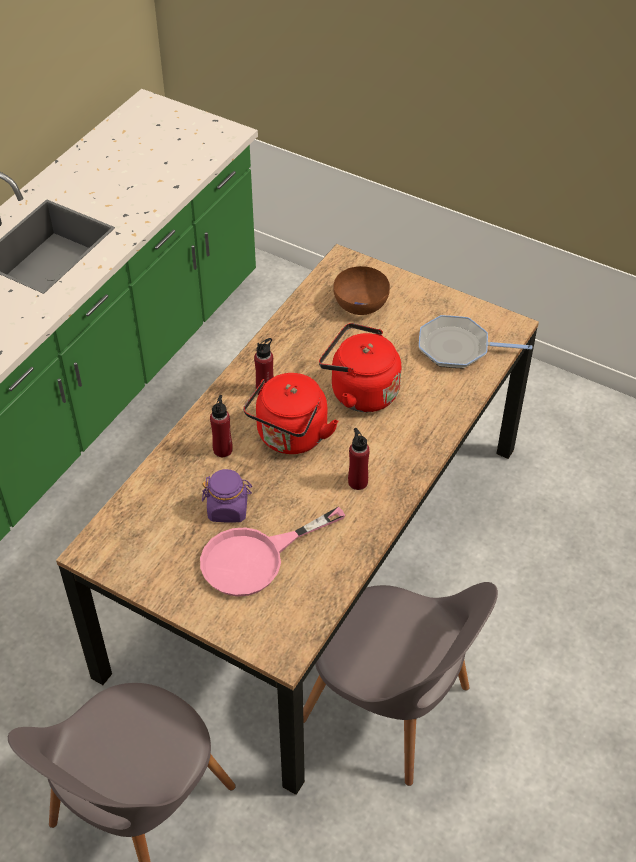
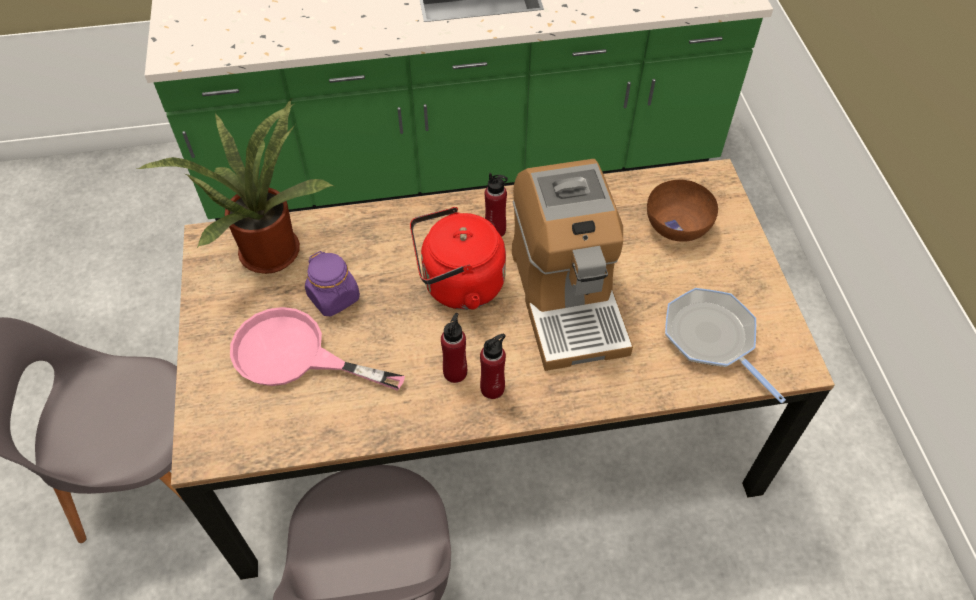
camera: 50 degrees right, 5 degrees up
red bottle [210,395,233,457] -> red bottle moved to [480,334,506,399]
red kettle [319,323,401,412] -> coffee machine [512,159,633,371]
none -> potted plant [138,100,333,274]

